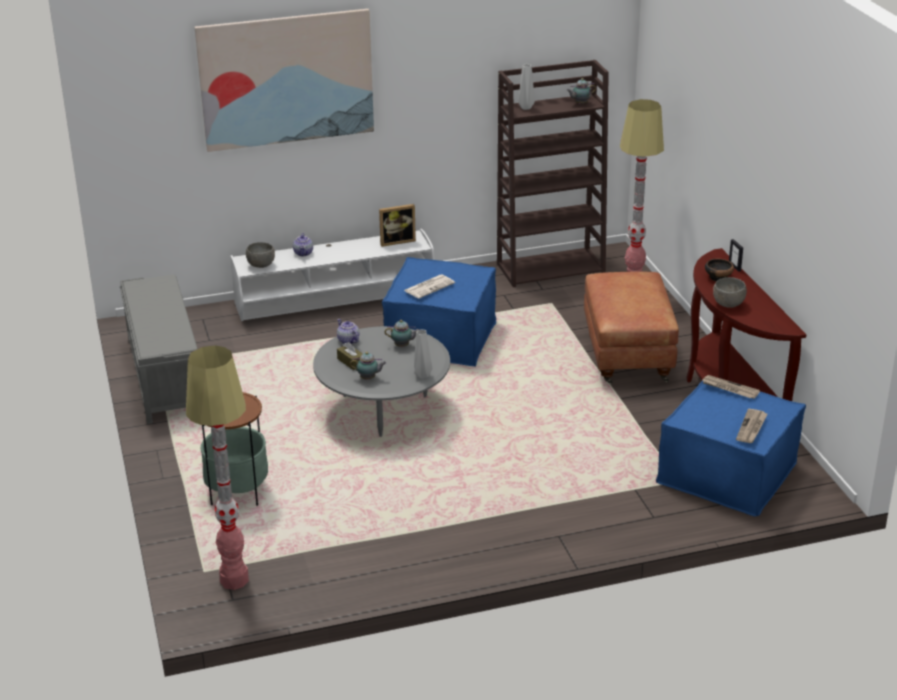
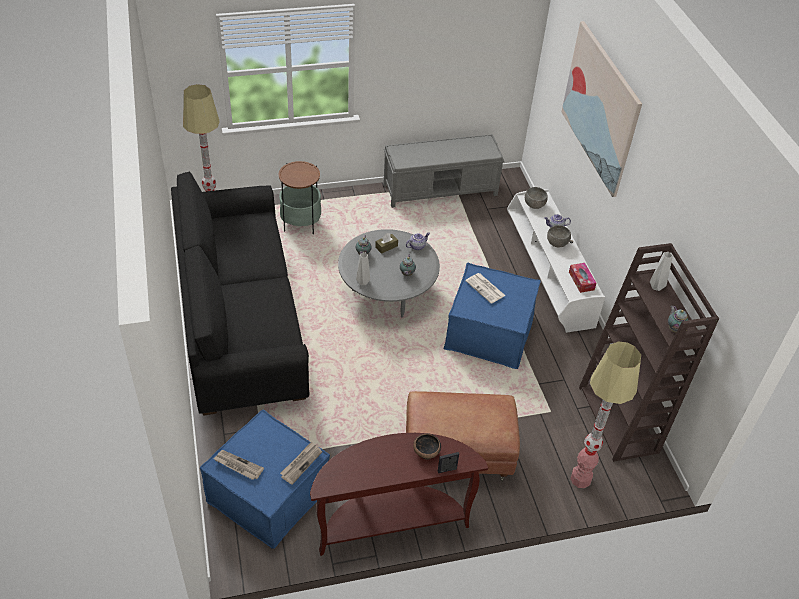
camera: 90 degrees right, 15 degrees up
picture frame [379,204,416,247] -> tissue box [569,263,597,293]
grey bowl [713,277,747,308] -> grey bowl moved to [547,225,571,247]
none -> black sofa [171,171,309,415]

